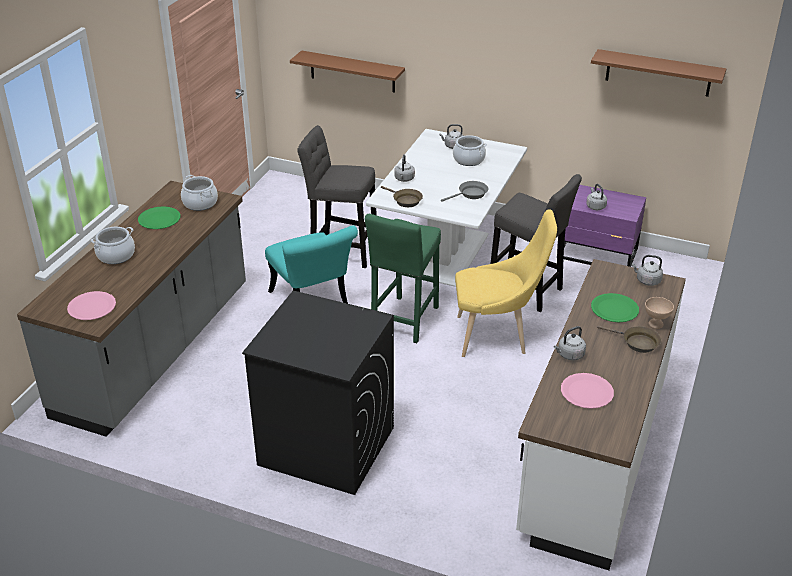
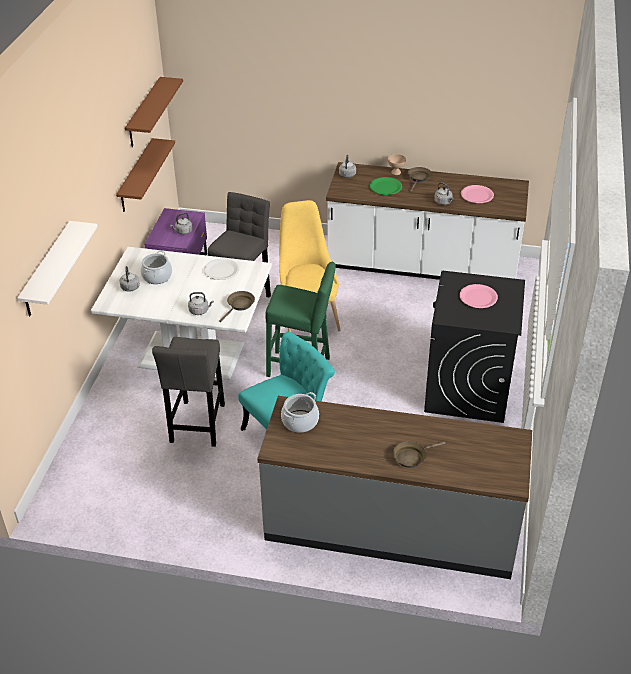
camera: 100 degrees left, 5 degrees up
pink plate [67,291,116,320] -> pink plate moved to [460,284,498,308]
cooking pot [91,227,135,264] -> brown frying pan [393,441,445,468]
green plate [138,206,180,229] -> none
brown shelf [290,50,405,93] -> brown shelf moved to [116,138,175,212]
grey frying pan [441,181,488,202] -> white plate [204,258,239,280]
none -> white shelf [17,221,98,317]

